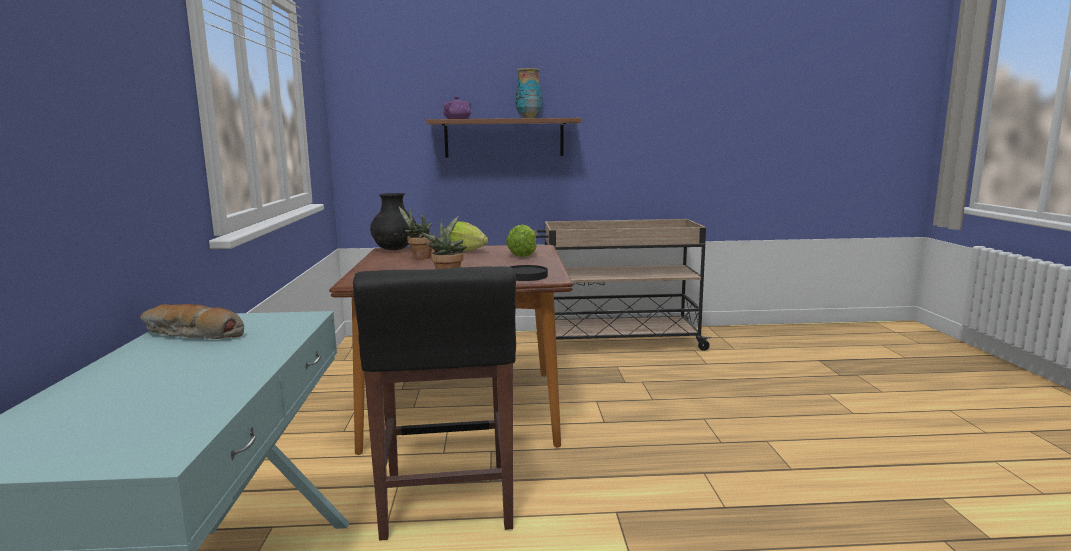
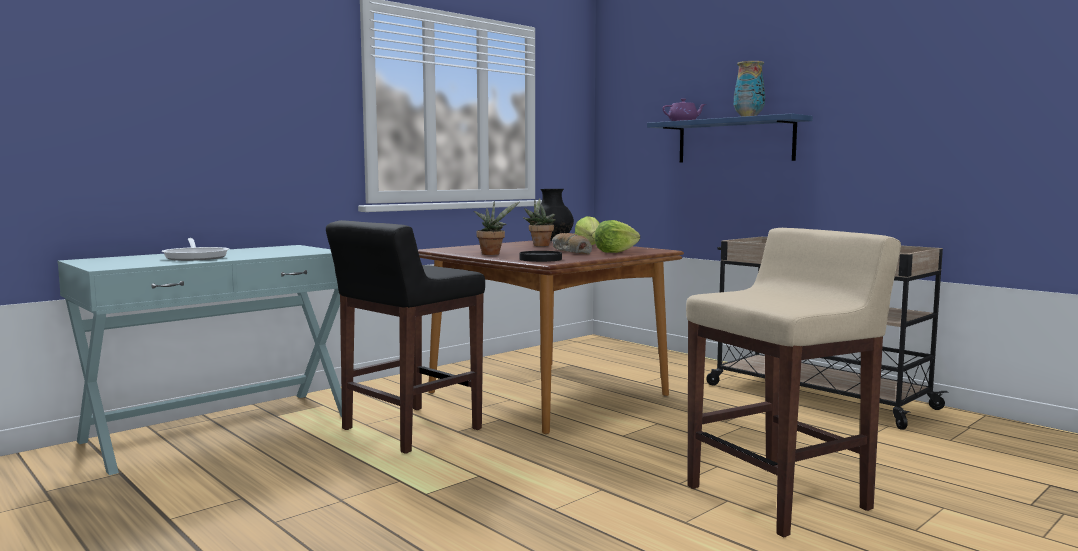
camera: 50 degrees right, 5 degrees down
bread [140,304,244,339] -> bread moved to [552,233,592,254]
brown shelf [426,118,581,157] -> blue shelf [647,113,813,163]
none -> frying pan [161,238,229,261]
none -> beige stool [686,228,901,537]

